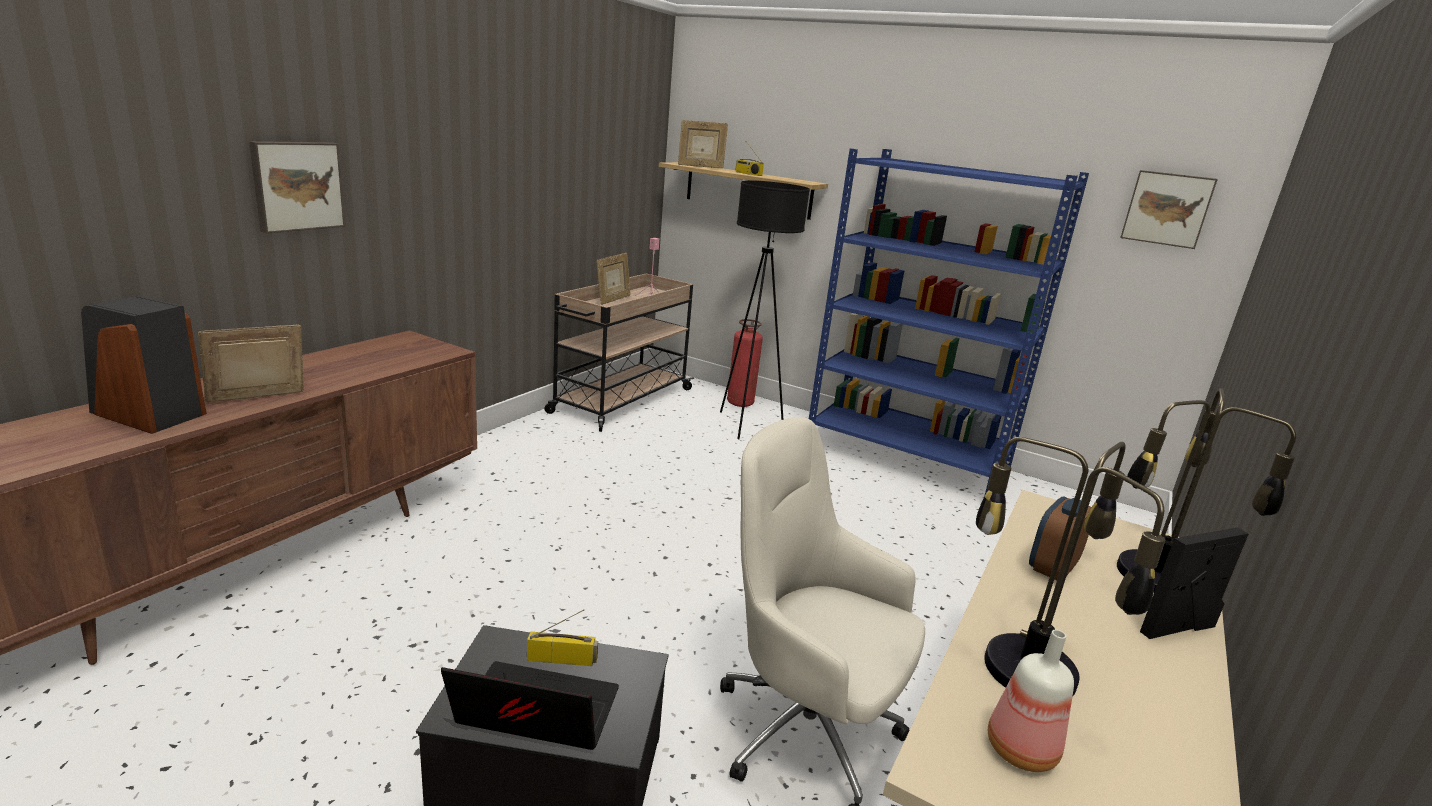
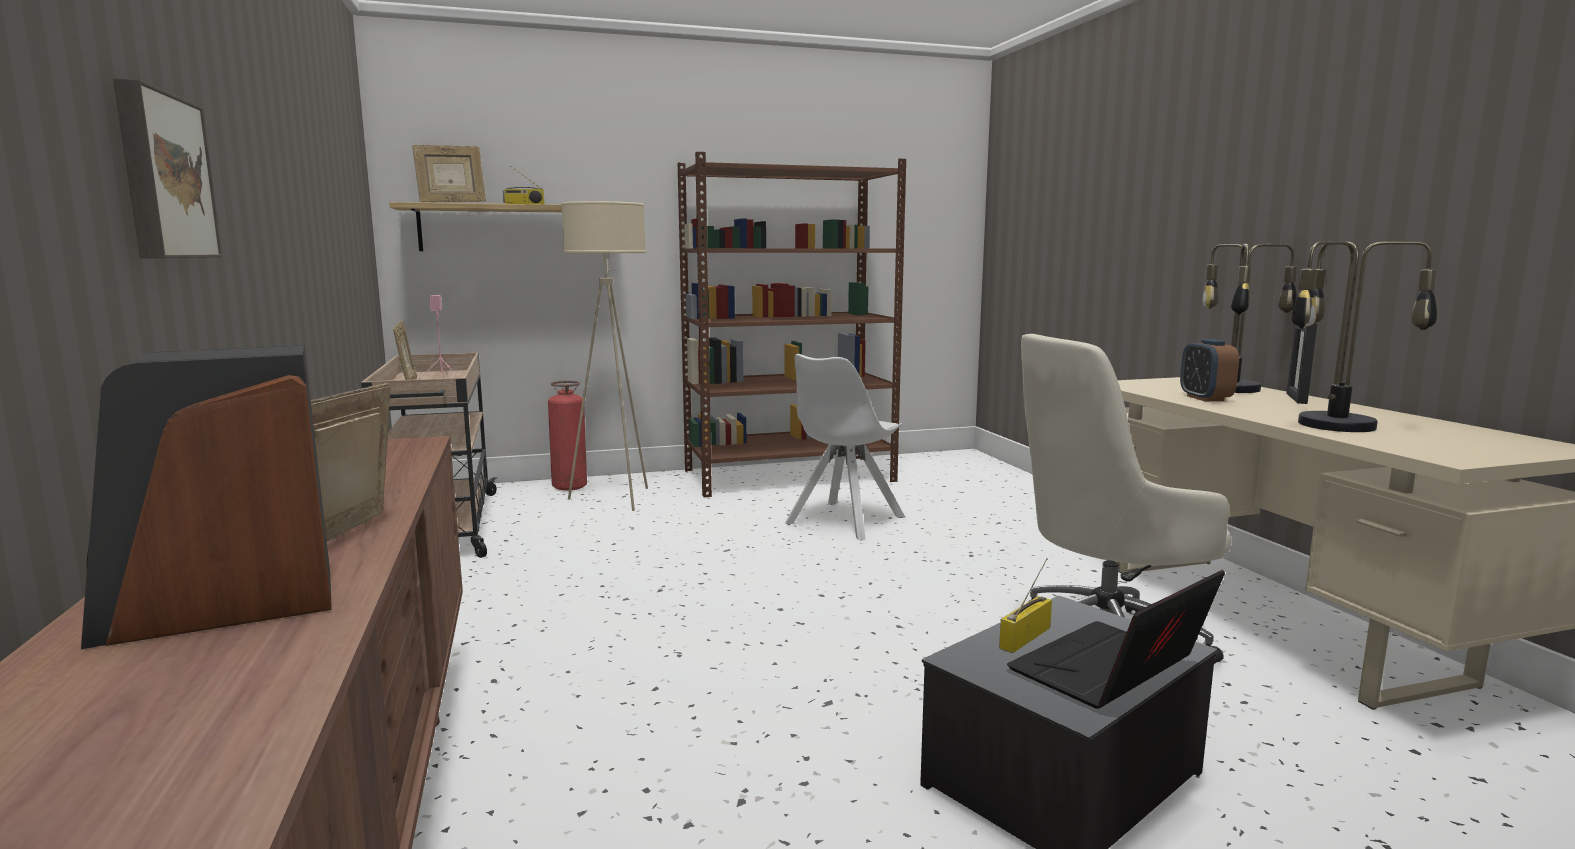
camera: 45 degrees left, 10 degrees down
black floor lamp [720,180,810,439] -> beige floor lamp [561,201,648,511]
blue bookcase [809,149,1089,494] -> brown bookcase [678,152,906,497]
bottle [988,629,1074,772] -> none
picture [1120,170,1218,249] -> none
none -> white chair [785,354,905,540]

